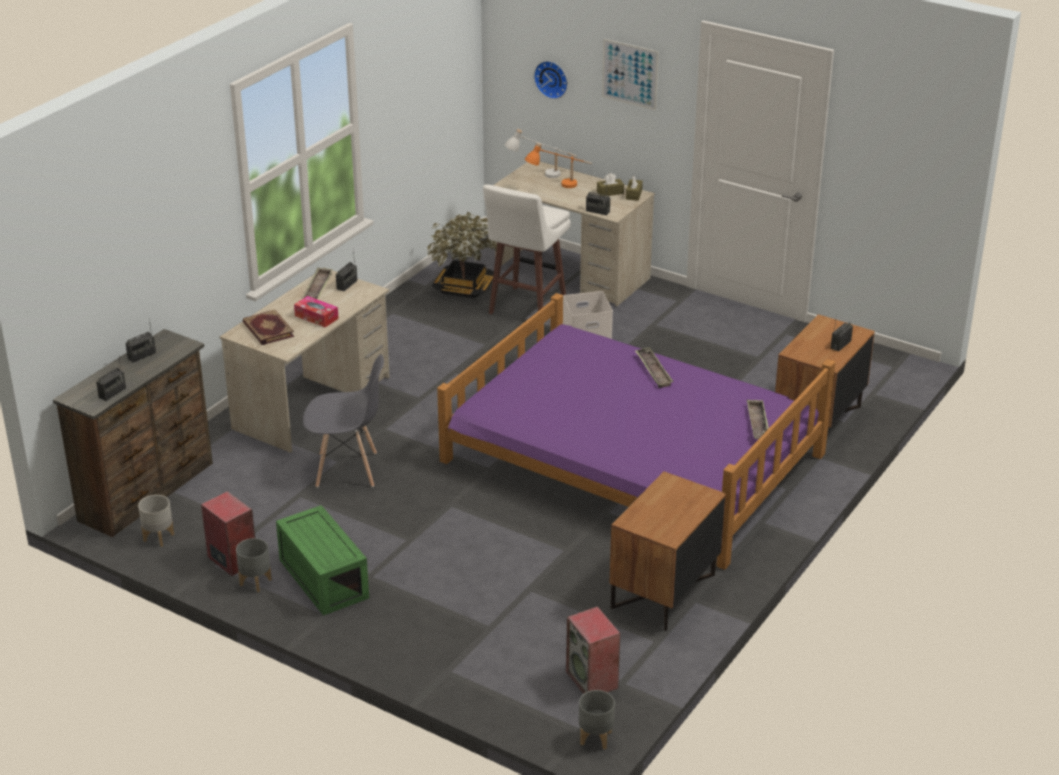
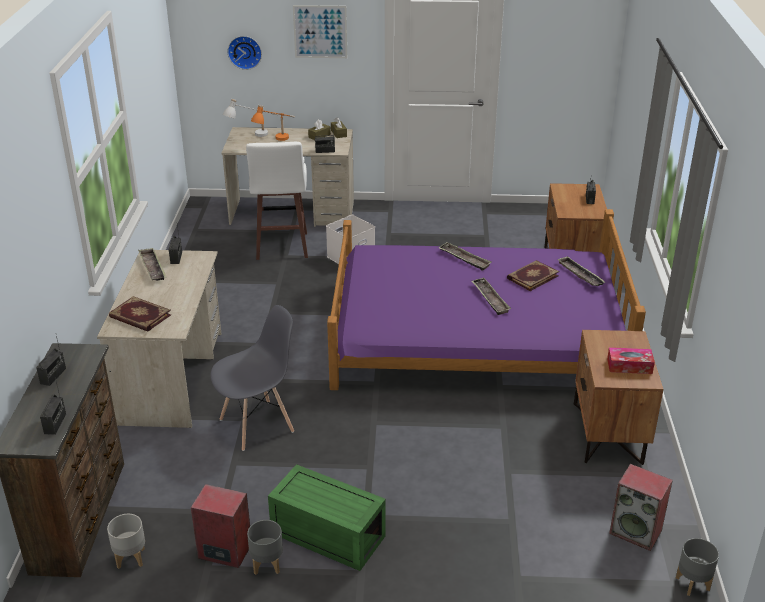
camera: 30 degrees left, 0 degrees up
tissue box [294,296,339,327] -> tissue box moved to [607,347,655,374]
potted plant [427,212,497,298] -> none
none -> tray [471,278,511,315]
none -> book [507,260,559,291]

